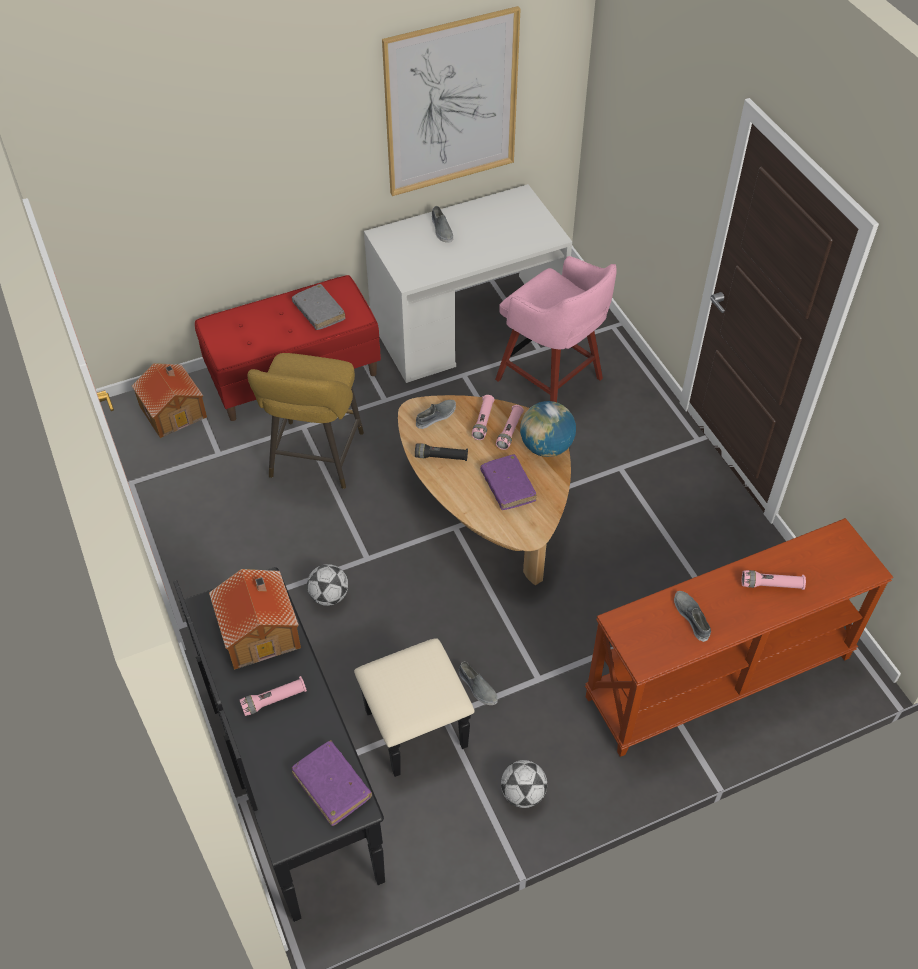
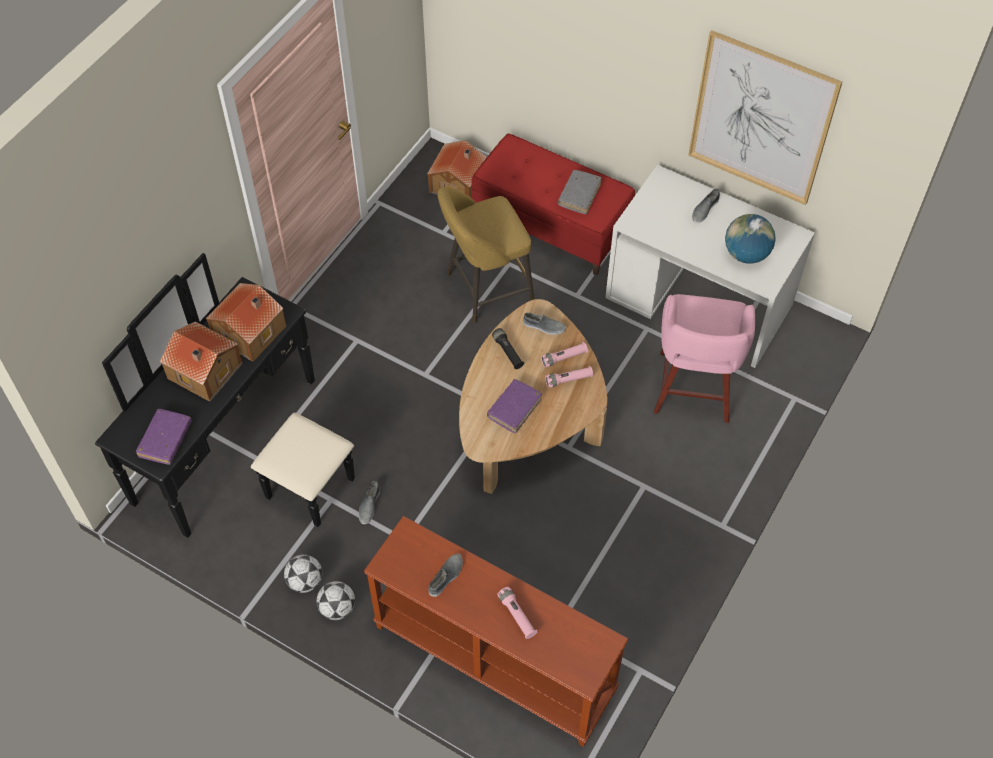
camera: 55 degrees right, 5 degrees up
pink flashlight [240,676,307,716] -> toy house [160,321,243,402]
football [307,564,348,606] -> football moved to [316,581,355,620]
globe [520,401,576,457] -> globe moved to [725,214,776,264]

